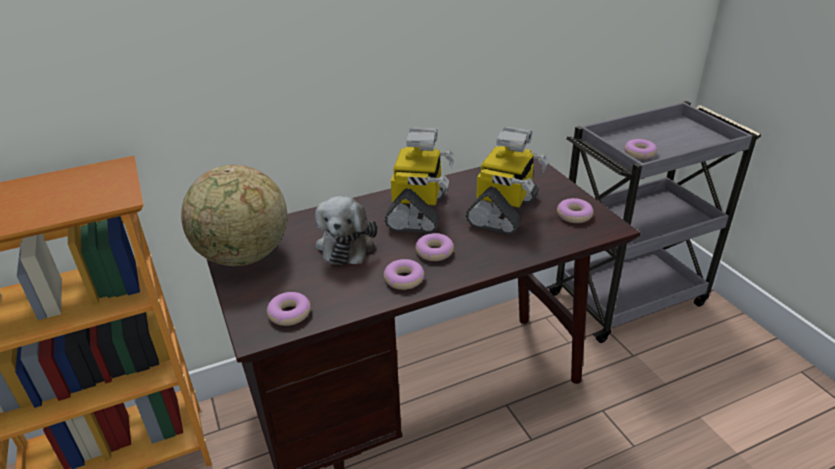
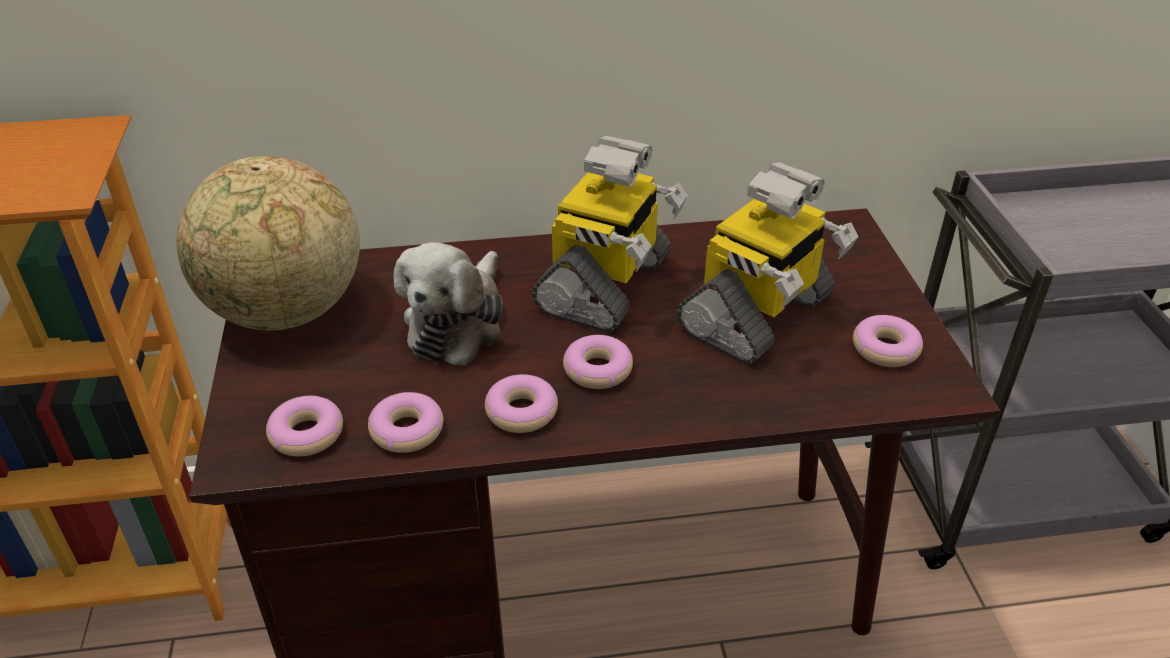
camera: 15 degrees right, 5 degrees up
donut [624,139,657,159] -> donut moved to [368,392,444,453]

